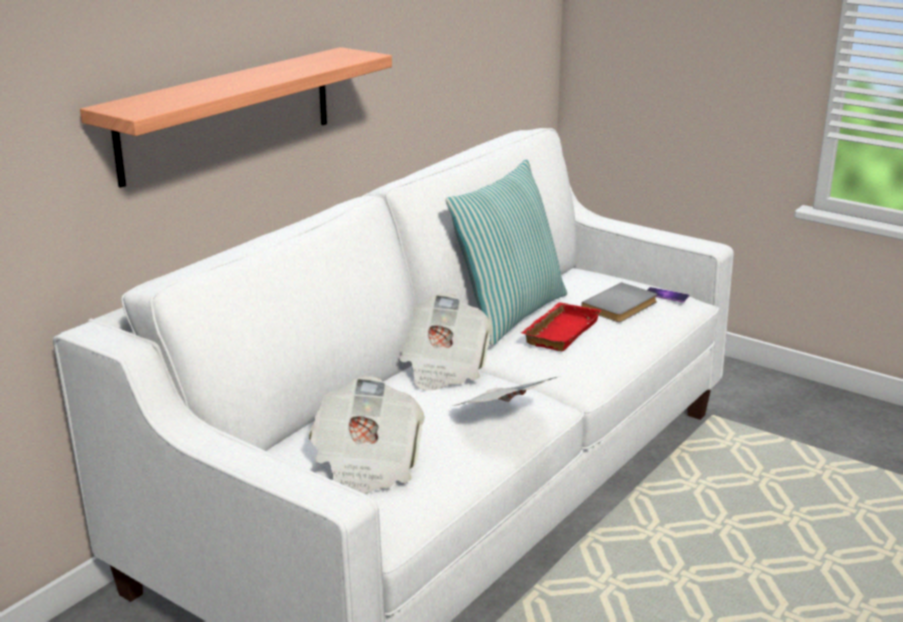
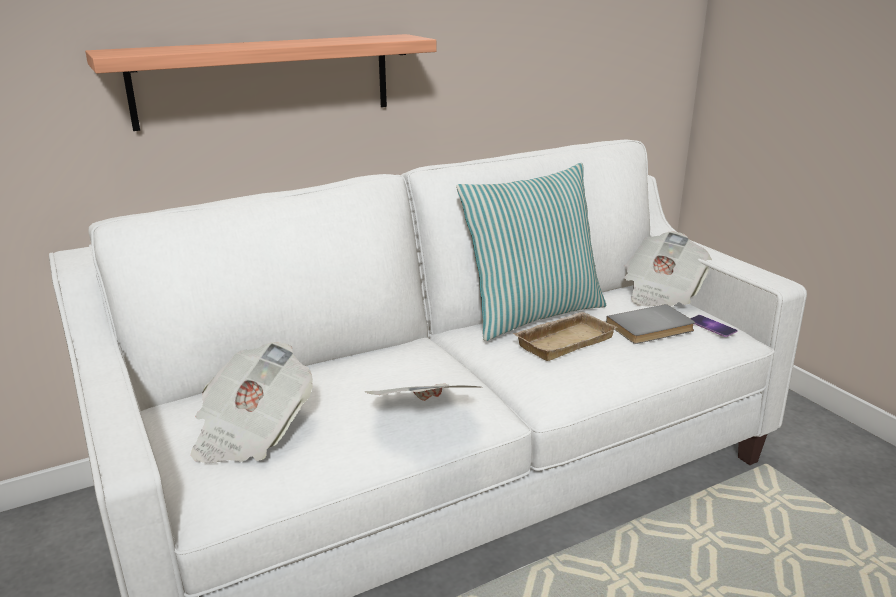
camera: 25 degrees right, 0 degrees up
newspaper [399,294,493,391] -> newspaper moved to [624,231,712,307]
red tray [521,302,602,351] -> beige tray [512,312,618,361]

